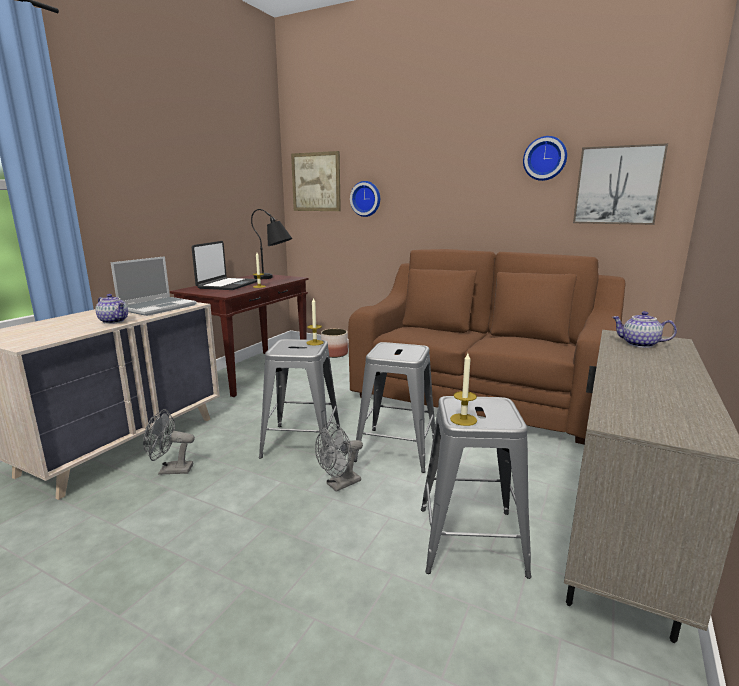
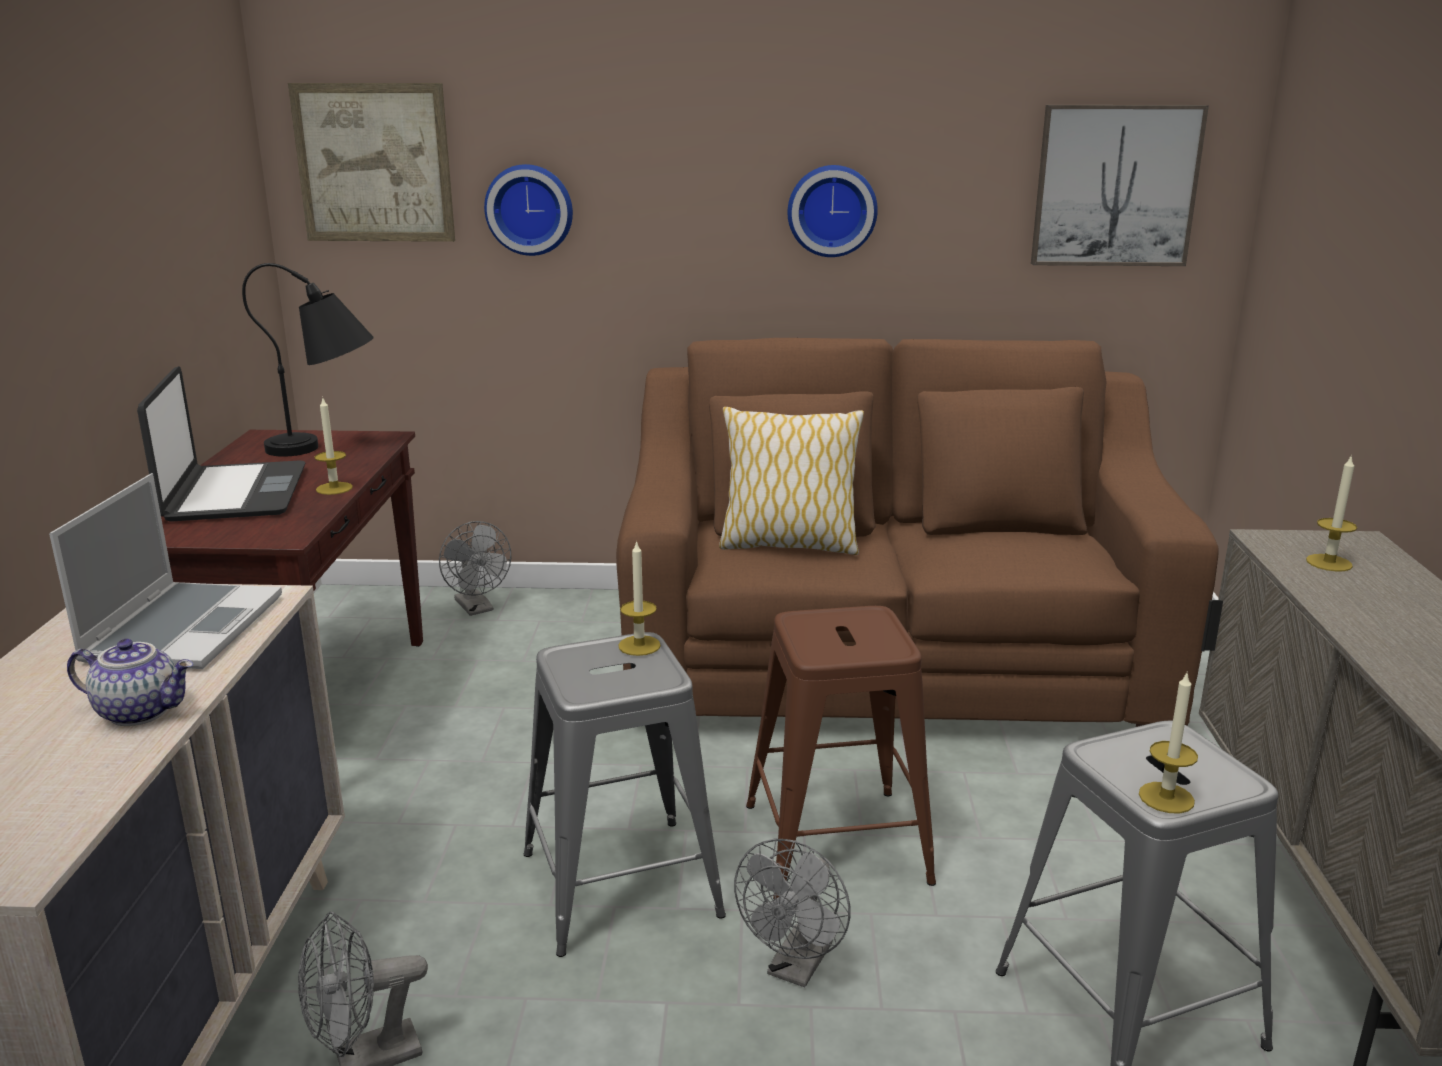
camera: 25 degrees left, 5 degrees up
planter [321,329,348,358] -> grey fan [439,521,511,616]
grey stool [354,342,435,473] -> brown stool [746,606,936,899]
wall clock [523,136,567,181] -> wall clock moved to [788,165,878,257]
teapot [612,311,677,348] -> candle [1306,455,1357,572]
none -> pillow [719,407,864,555]

